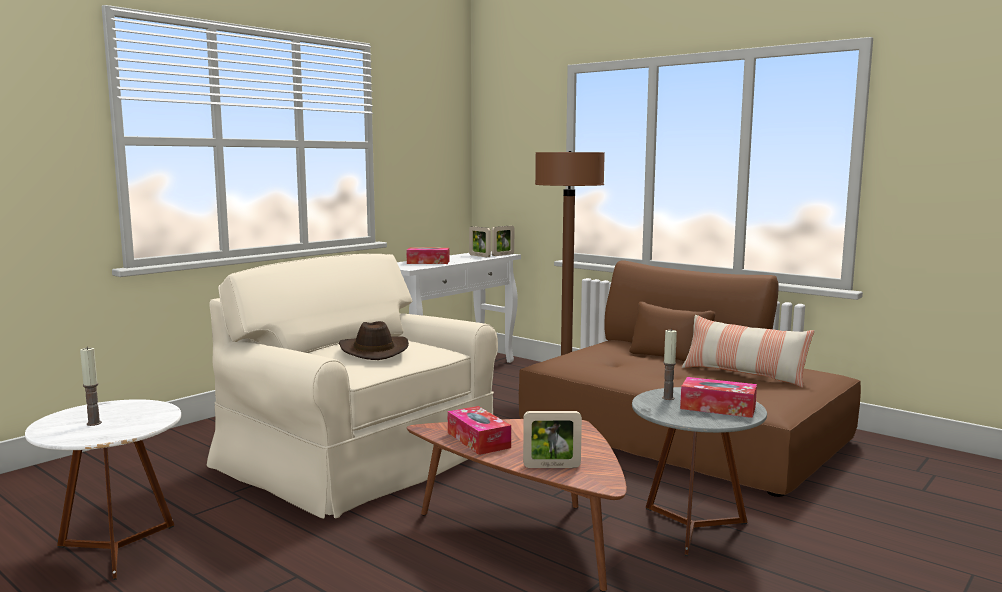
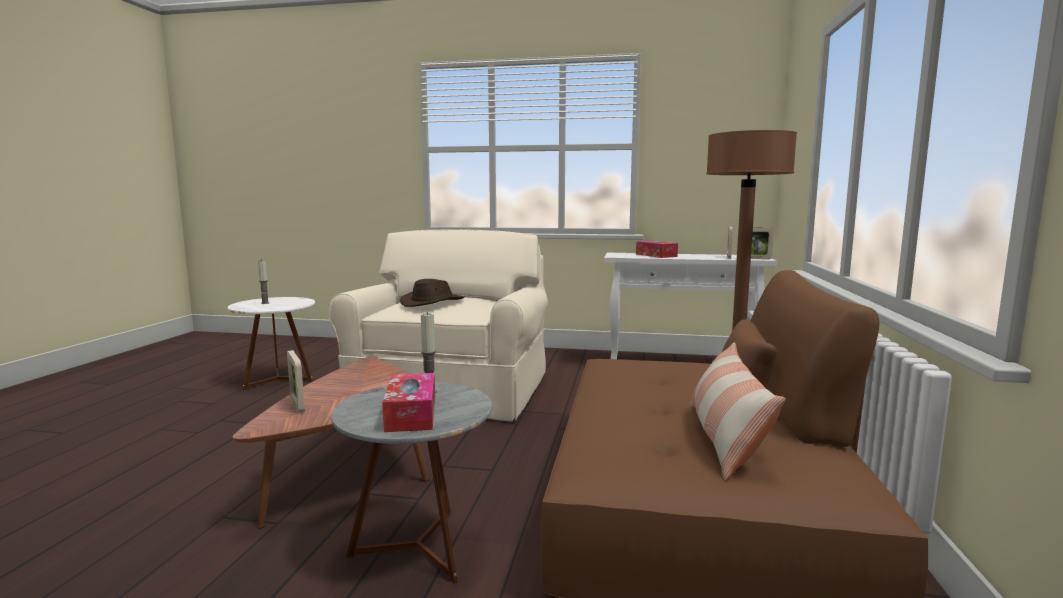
camera: 60 degrees right, 0 degrees up
tissue box [448,406,511,455] -> none

